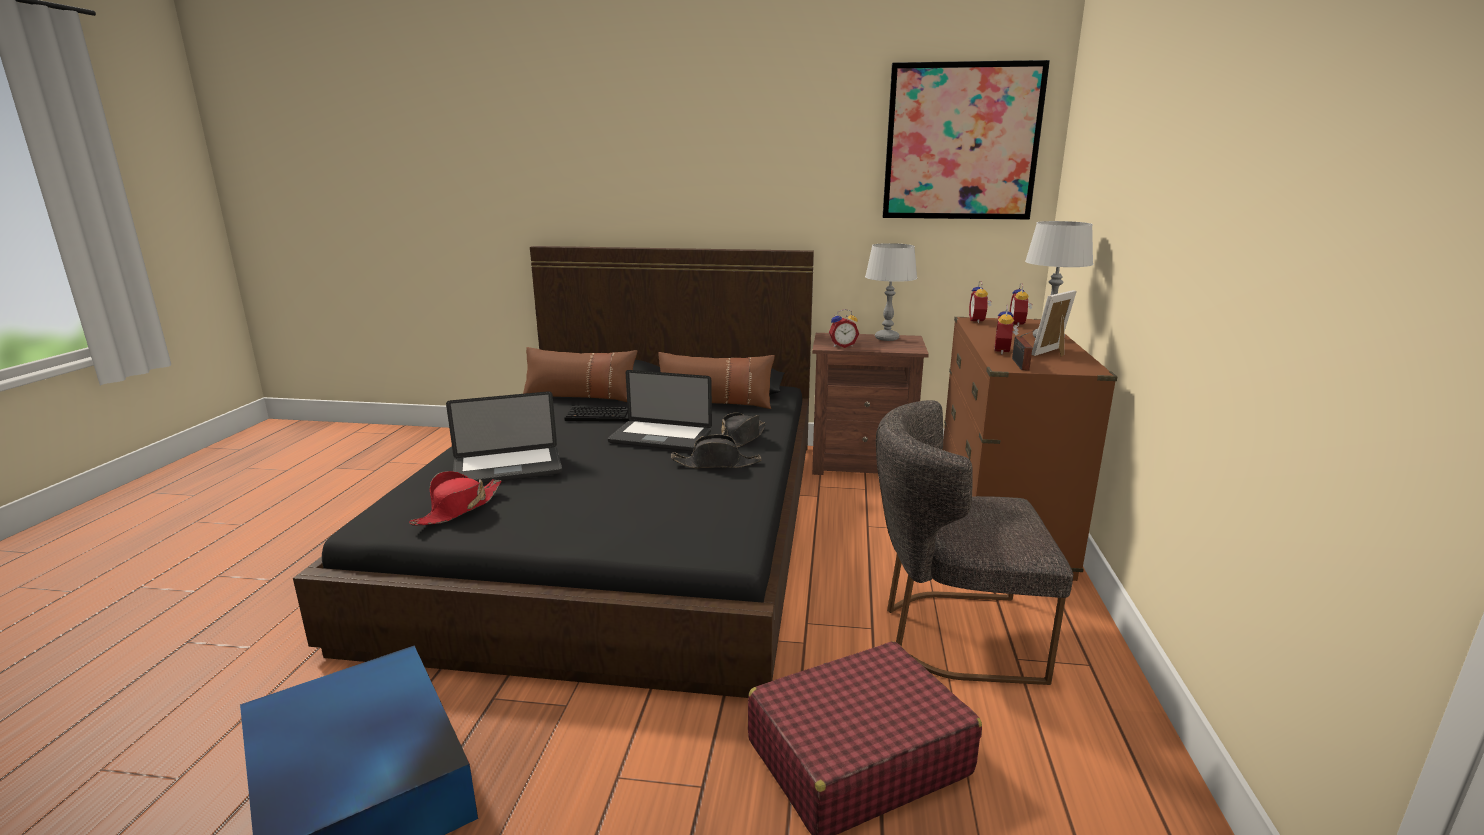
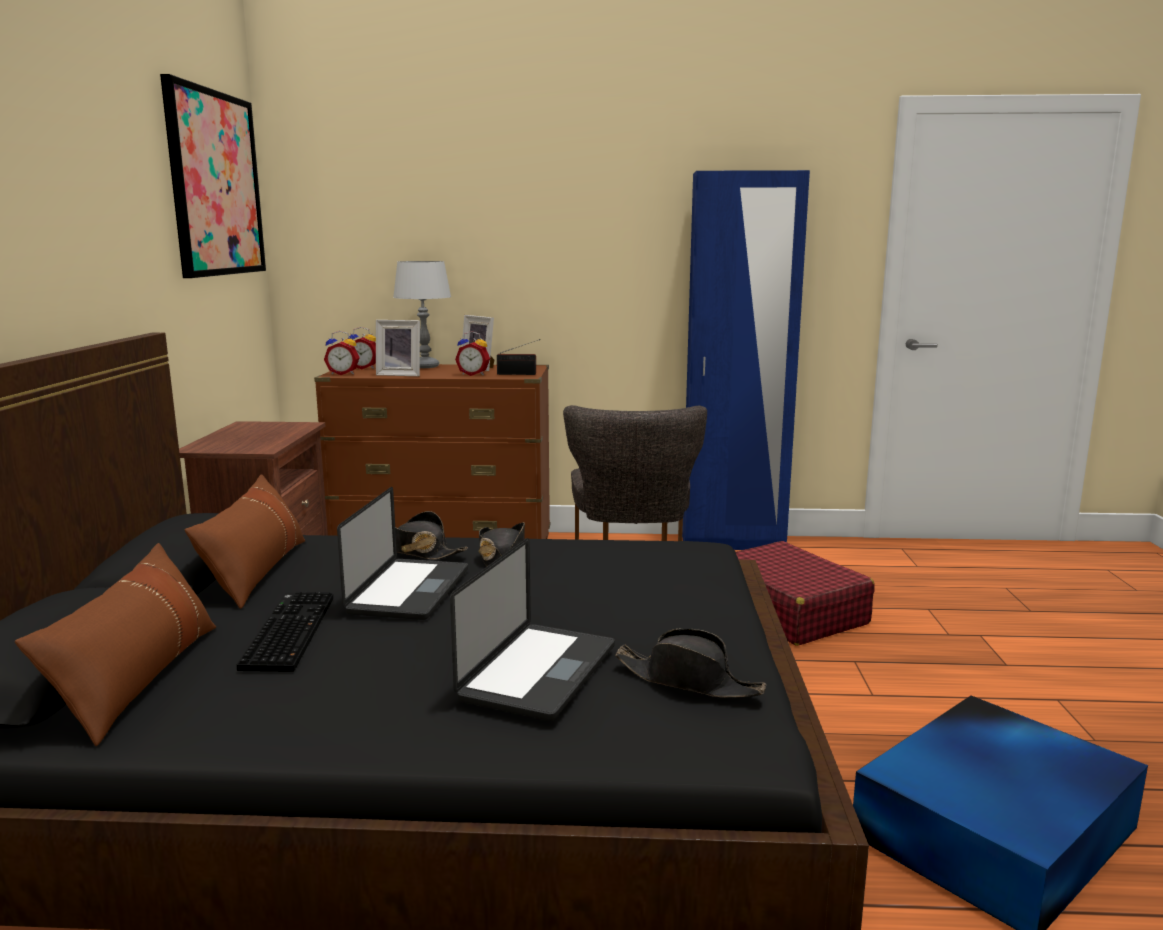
camera: 95 degrees left, 5 degrees down
red hat [409,471,502,526] -> black hat [615,629,766,698]
laptop [446,391,562,483] -> laptop turned 45 degrees clockwise [450,538,615,721]
alarm clock [829,309,859,348] -> none
grey table lamp [865,243,917,341] -> none
none -> picture frame [376,320,420,376]
none -> blue wardrobe [682,170,810,550]

